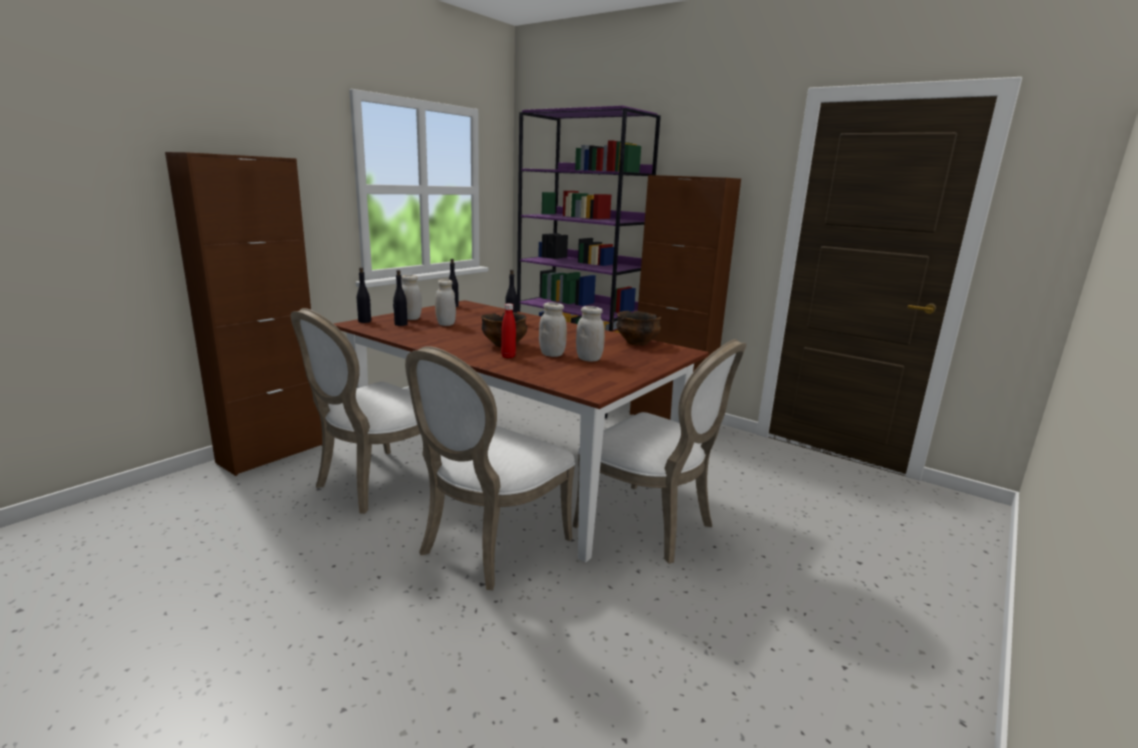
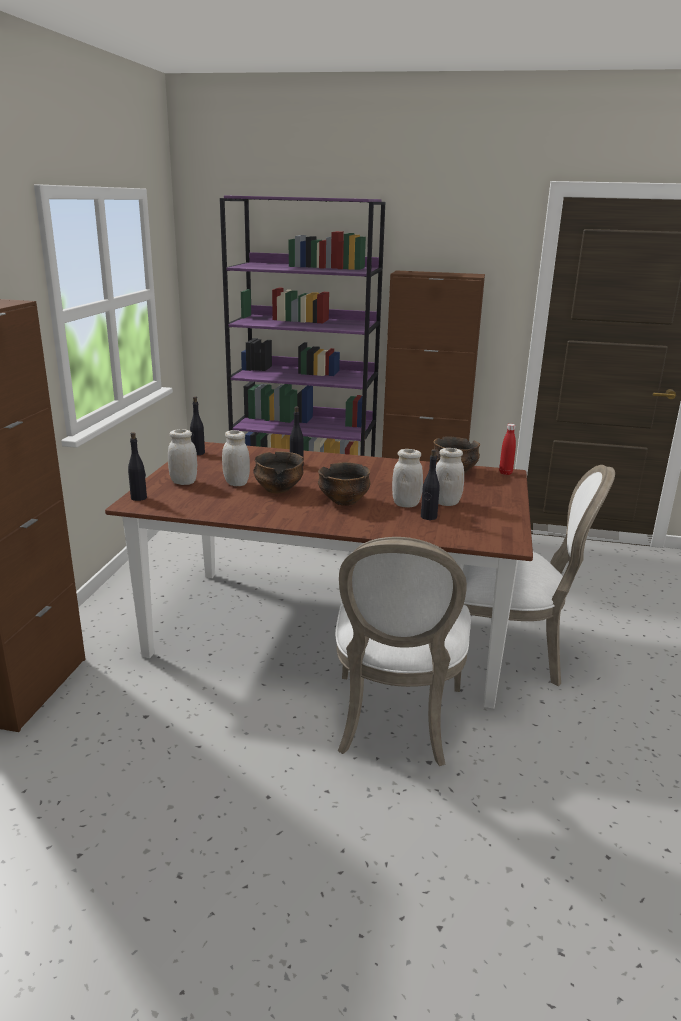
camera: 25 degrees left, 5 degrees up
white chair [291,308,421,514] -> none
black bottle [393,270,408,326] -> black bottle moved to [421,449,440,520]
red bottle [501,304,516,358] -> red bottle moved to [499,424,516,475]
none -> bowl [253,451,304,494]

